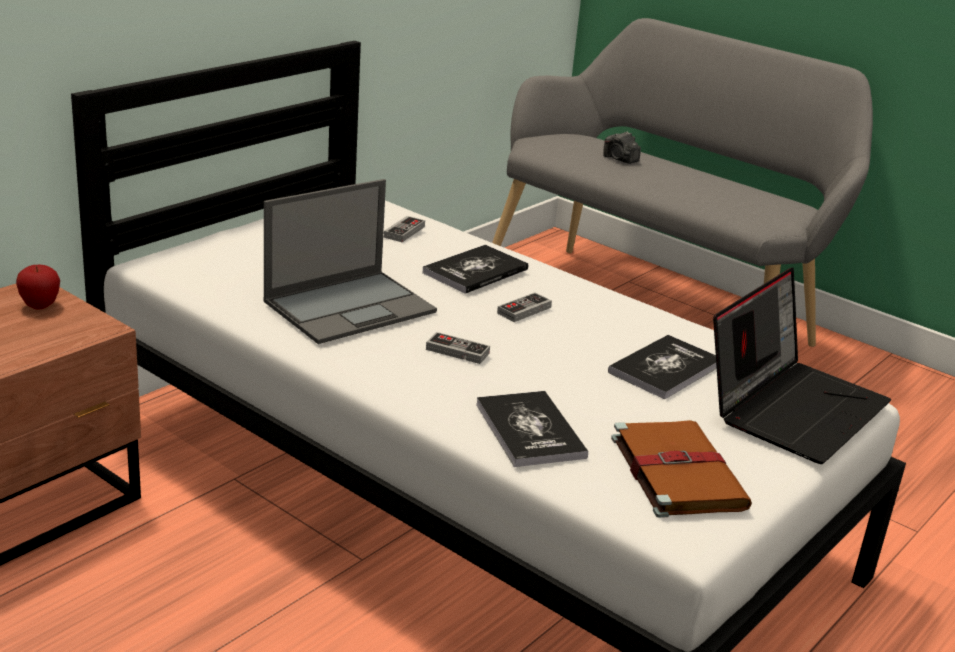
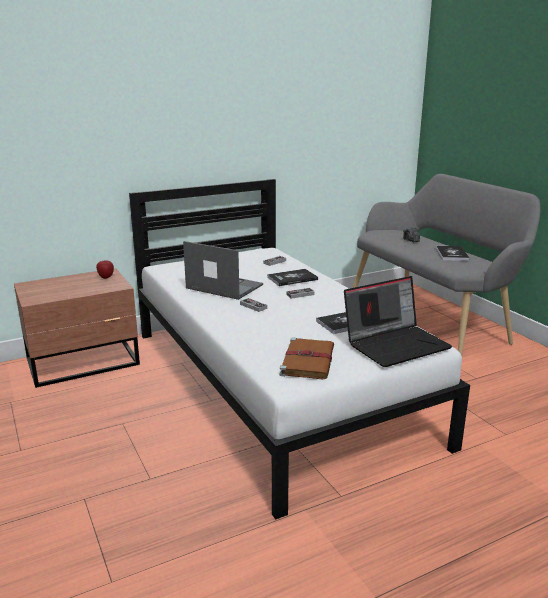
camera: 25 degrees right, 5 degrees down
laptop [264,179,437,344] -> laptop turned 135 degrees counterclockwise [183,241,263,300]
book [476,391,588,467] -> book moved to [436,246,470,261]

